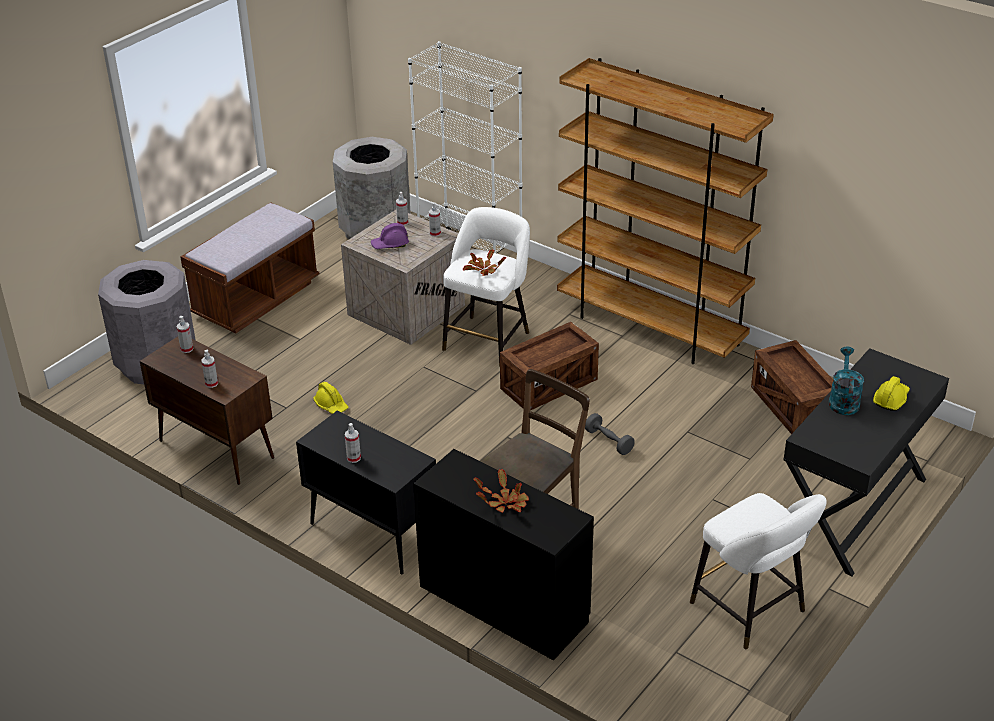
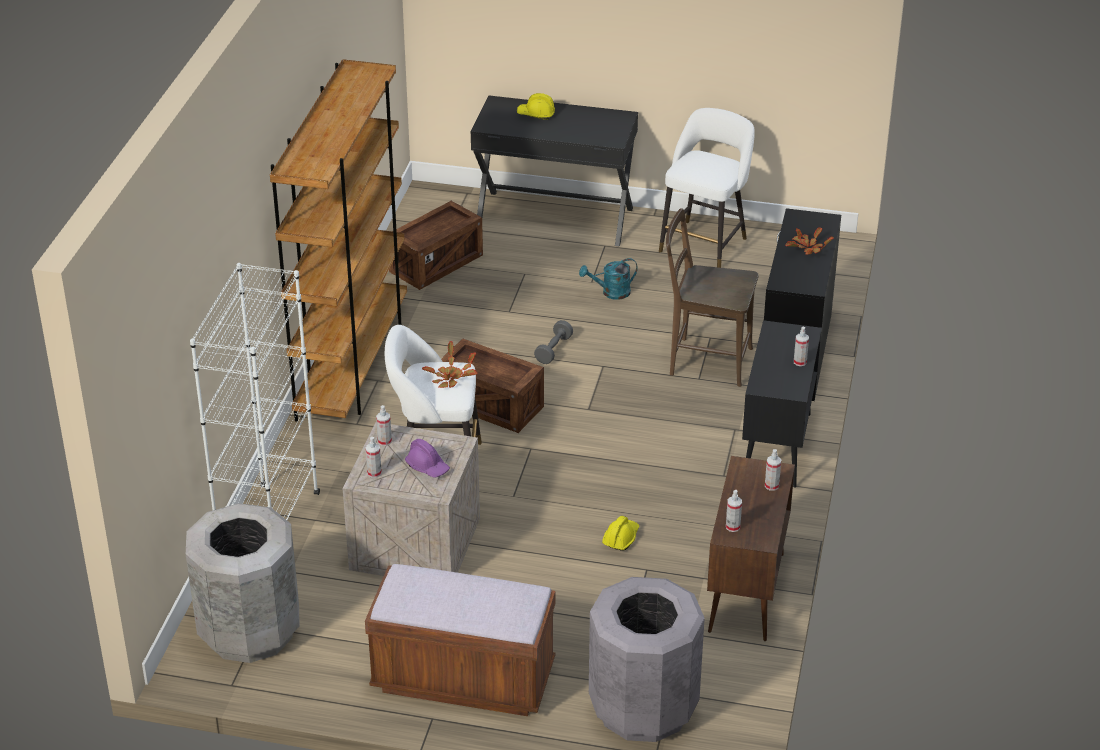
camera: 115 degrees left, 0 degrees up
turquoise watering can [829,346,864,415] -> turquoise watering can moved to [579,258,638,300]

